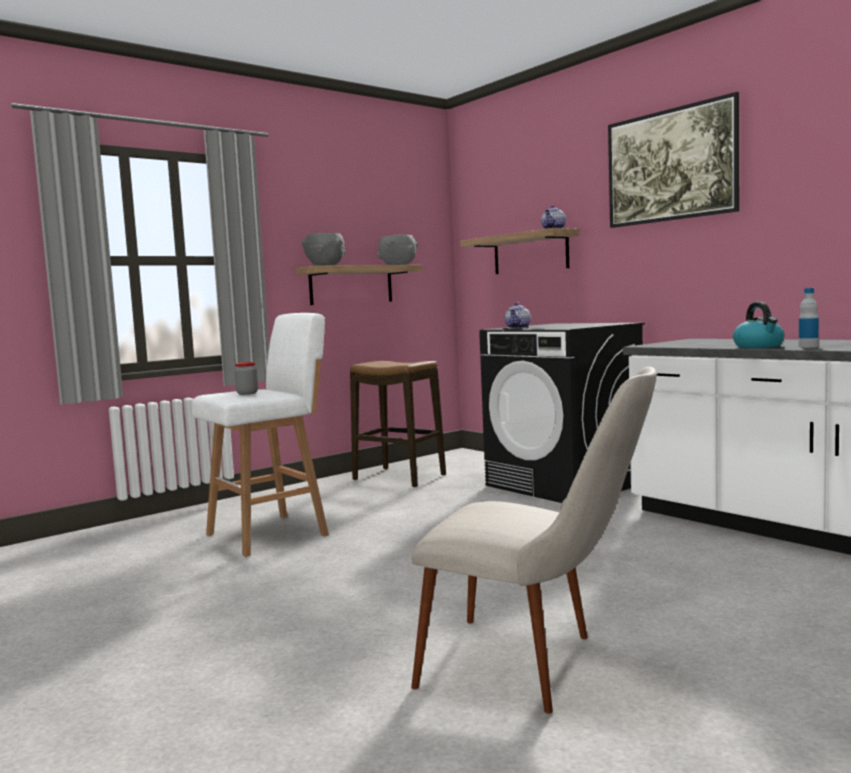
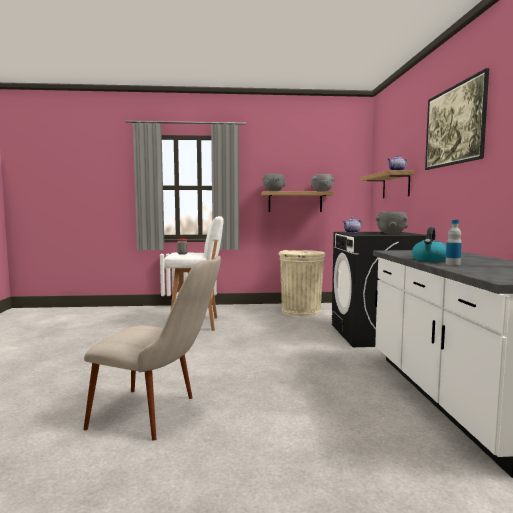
camera: 35 degrees right, 0 degrees up
stool [350,361,446,487] -> beige trash can [279,250,325,316]
beige chair [411,367,657,714] -> beige chair turned 45 degrees counterclockwise [83,256,221,441]
none -> grey bowl [376,212,408,234]

